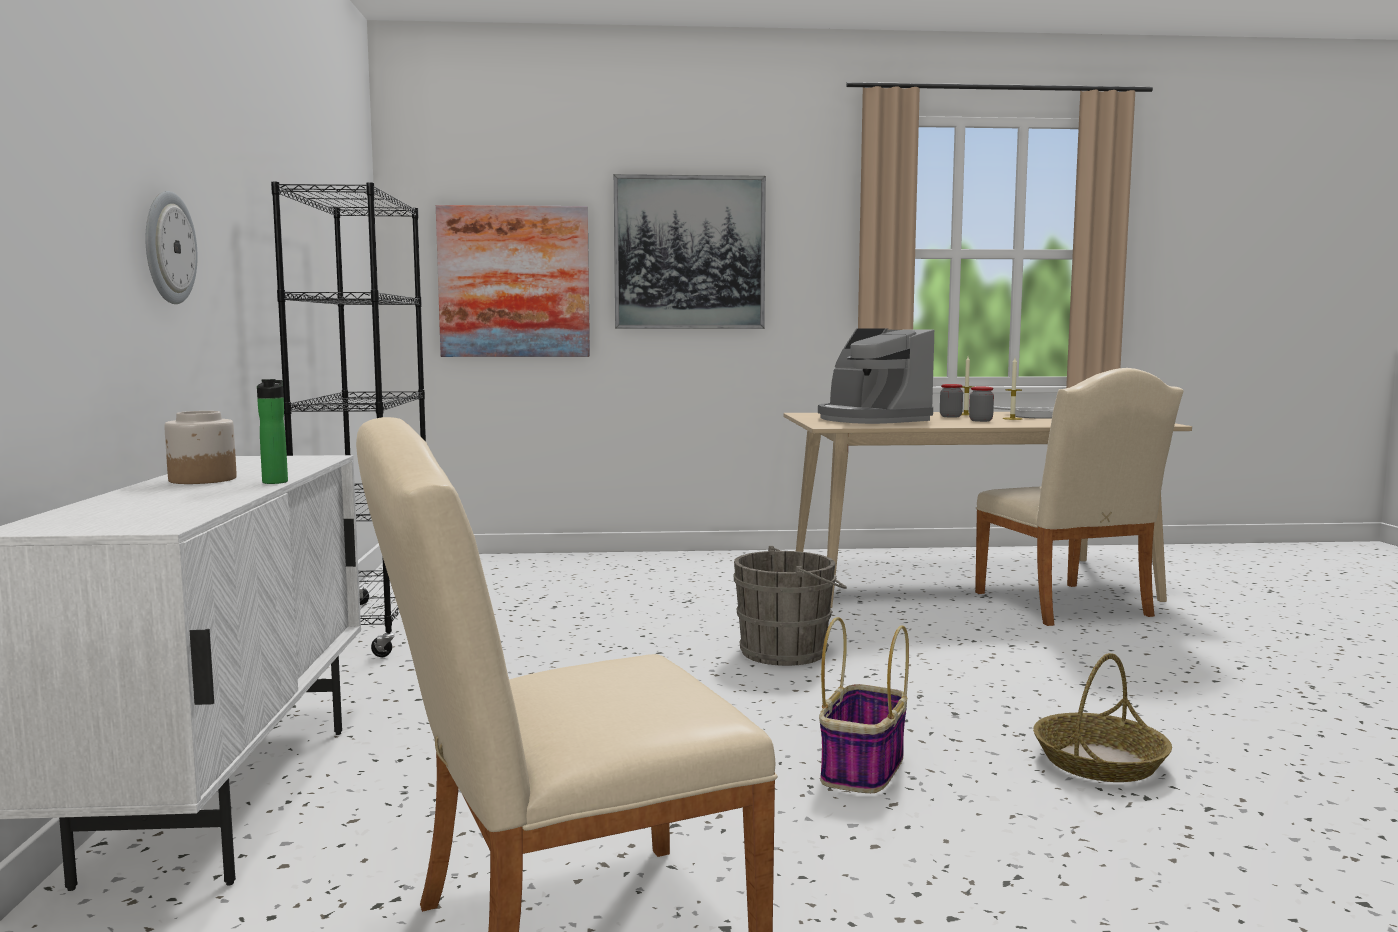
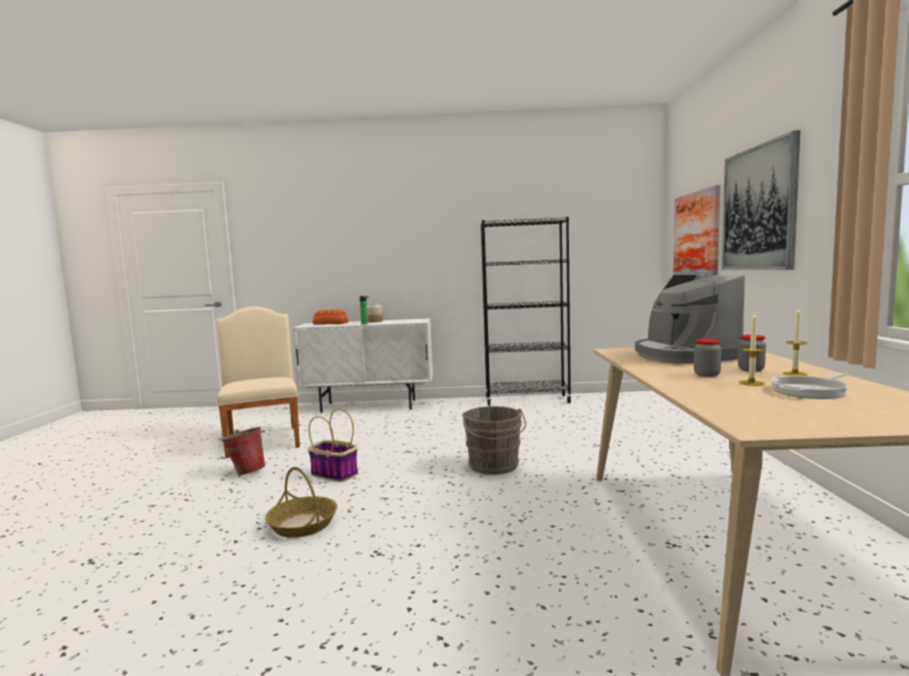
camera: 95 degrees right, 0 degrees up
wall clock [146,191,197,304] -> none
coffee machine [818,328,934,424] -> coffee machine turned 75 degrees counterclockwise [635,275,745,363]
beige chair [975,368,1184,626] -> none
none -> bucket [221,427,266,475]
none -> bread [313,310,348,325]

